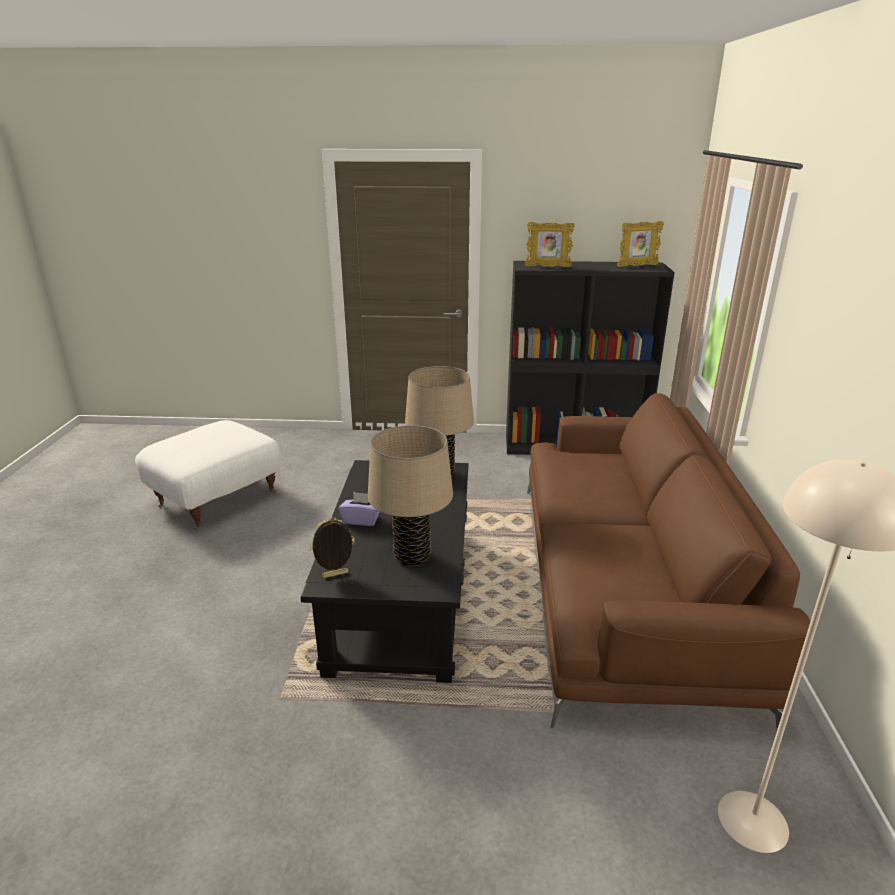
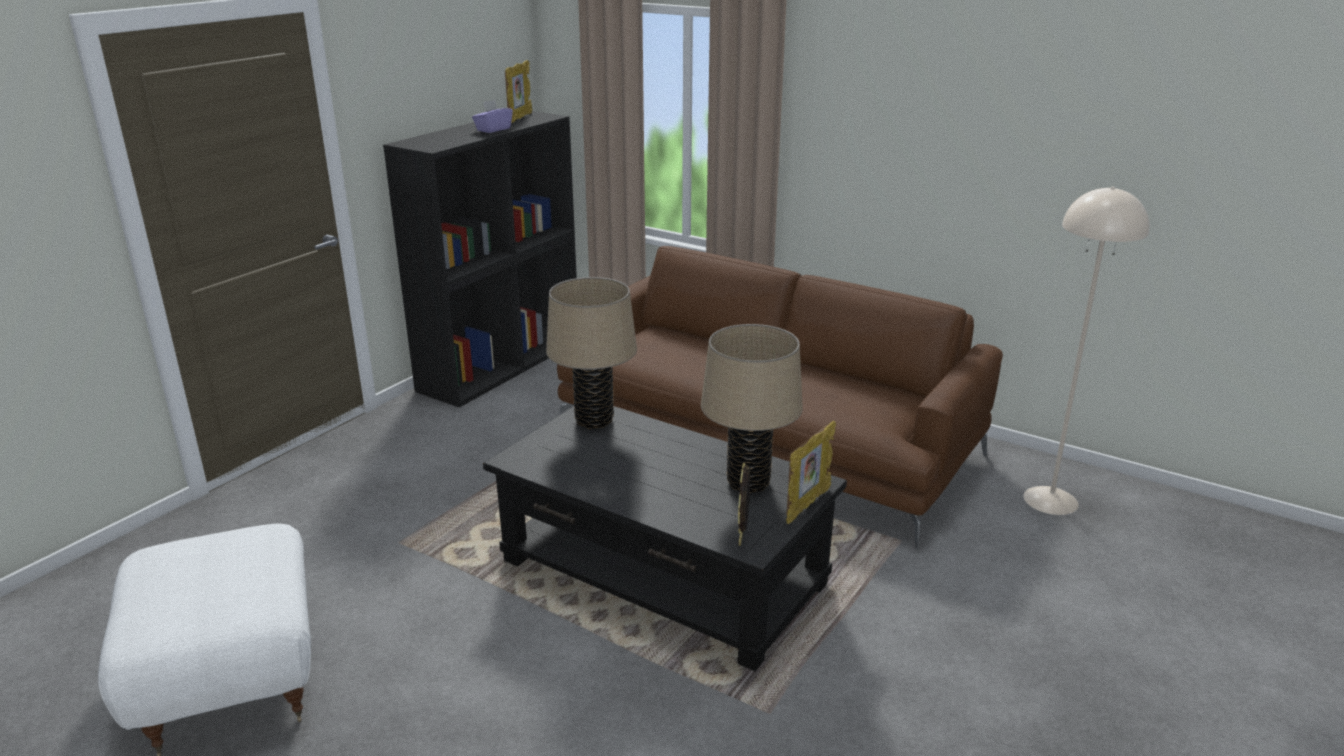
camera: 60 degrees left, 0 degrees up
purple tissue box [339,492,380,526] -> purple tissue box moved to [472,100,513,133]
picture frame [525,222,575,267] -> picture frame moved to [786,421,836,524]

